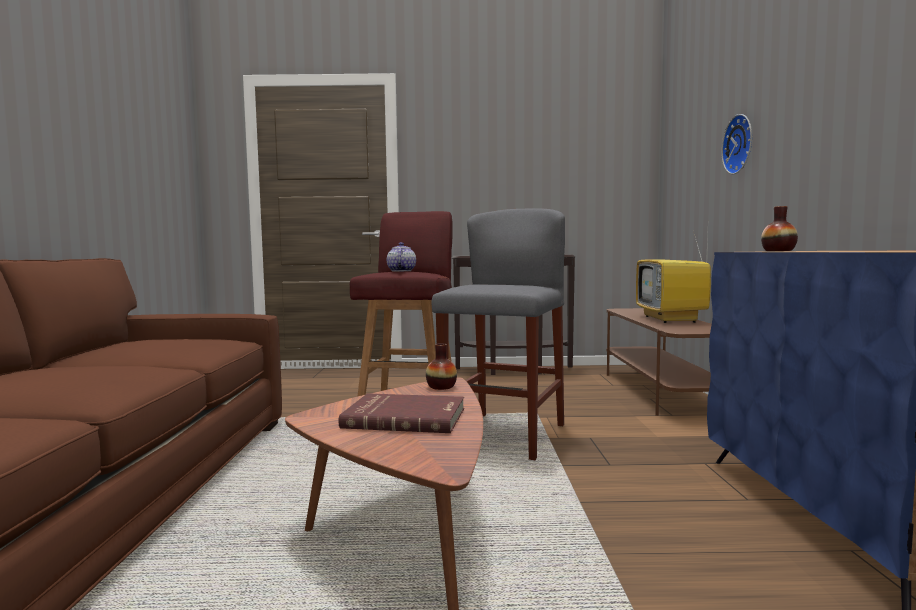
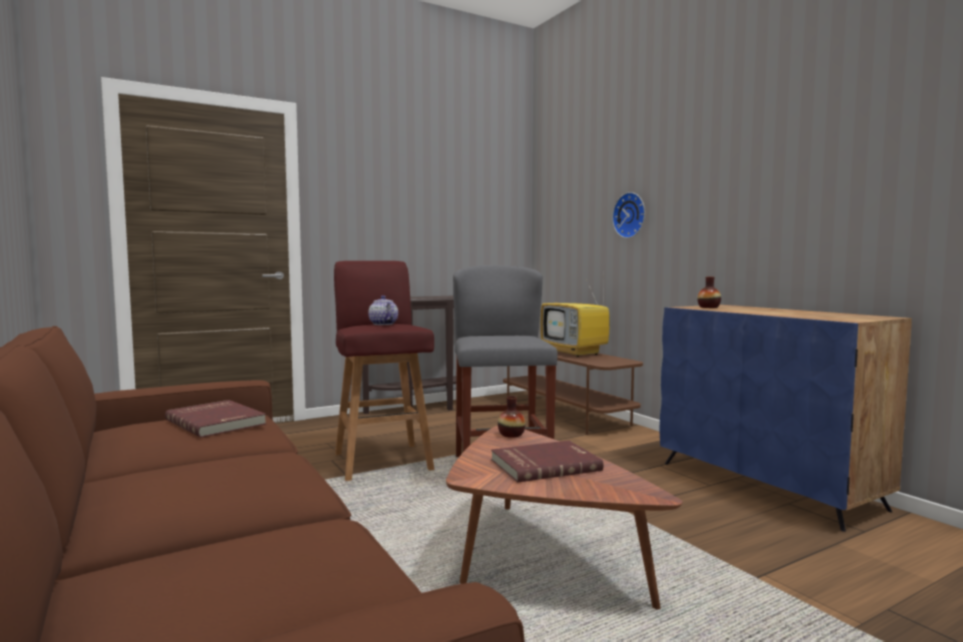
camera: 30 degrees left, 0 degrees up
none -> red book [165,400,267,438]

